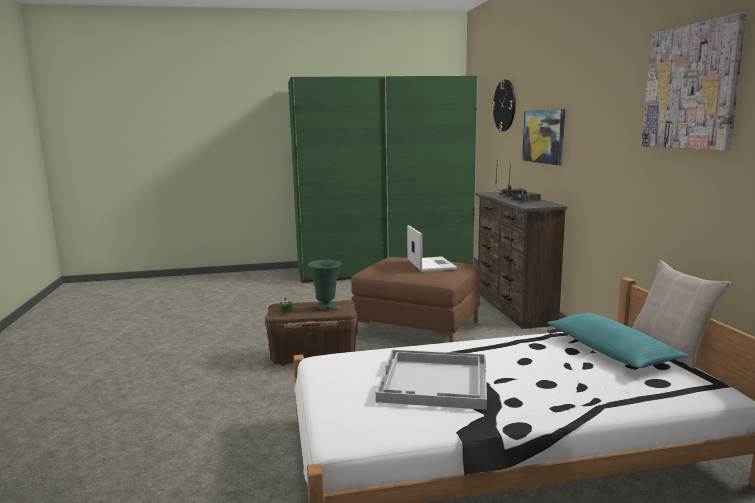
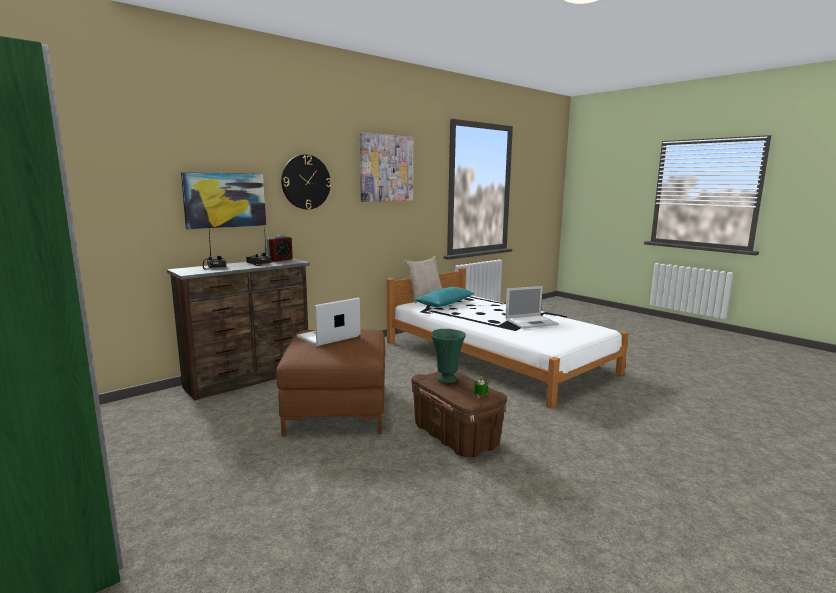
camera: 120 degrees left, 0 degrees up
white tray [376,350,487,410] -> laptop [505,286,558,329]
wall clock [492,80,516,131] -> wall clock moved to [281,155,331,209]
none -> alarm clock [267,235,293,262]

